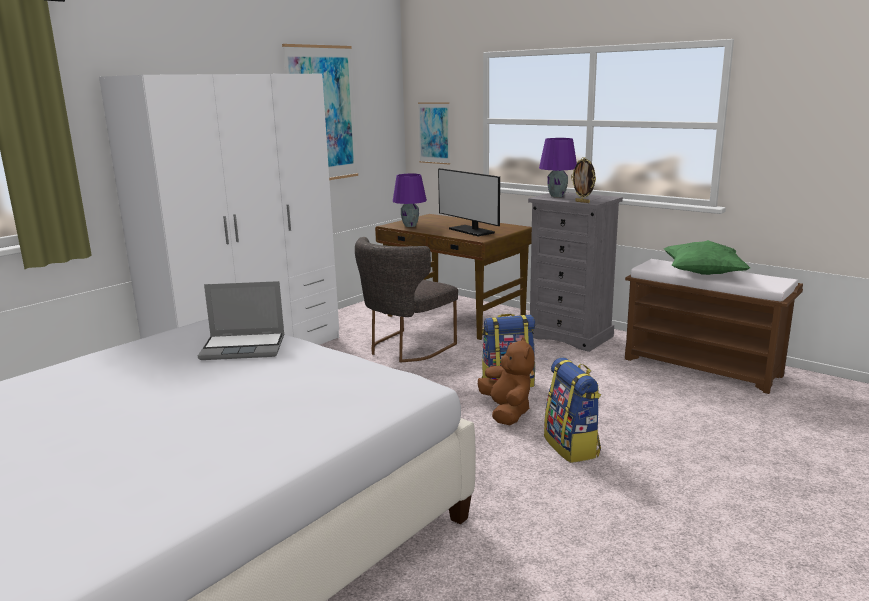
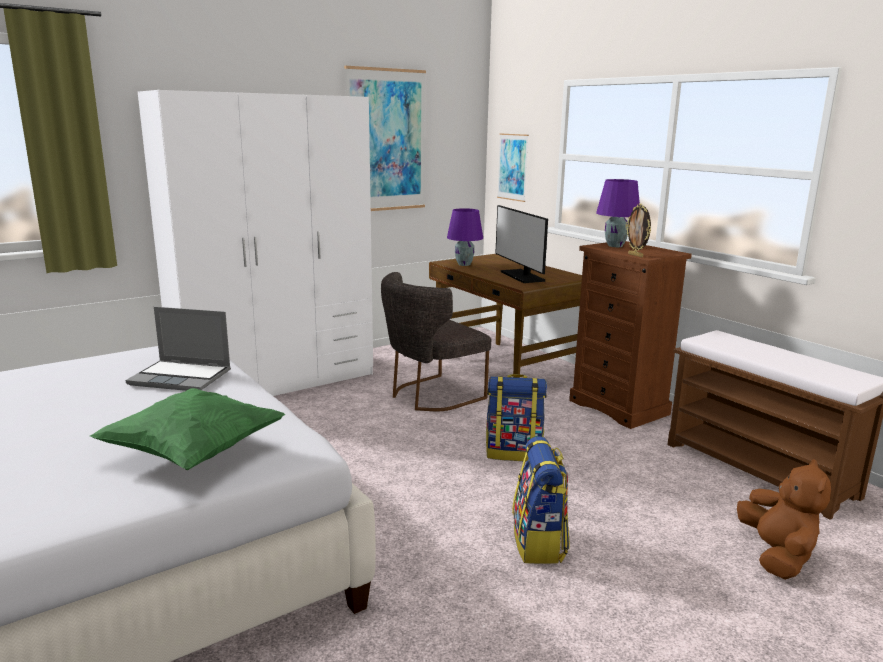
camera: 15 degrees right, 0 degrees up
brown plush toy [478,337,534,426] -> brown plush toy moved to [737,459,831,580]
grey dresser [528,192,623,352] -> brown dresser [569,241,692,429]
green pillow [664,240,750,275] -> green pillow moved to [90,388,285,471]

